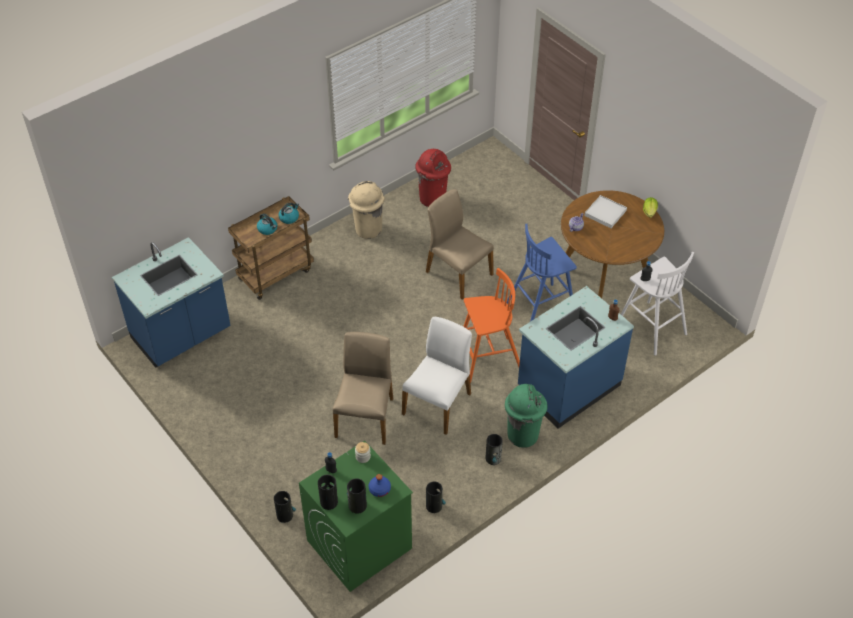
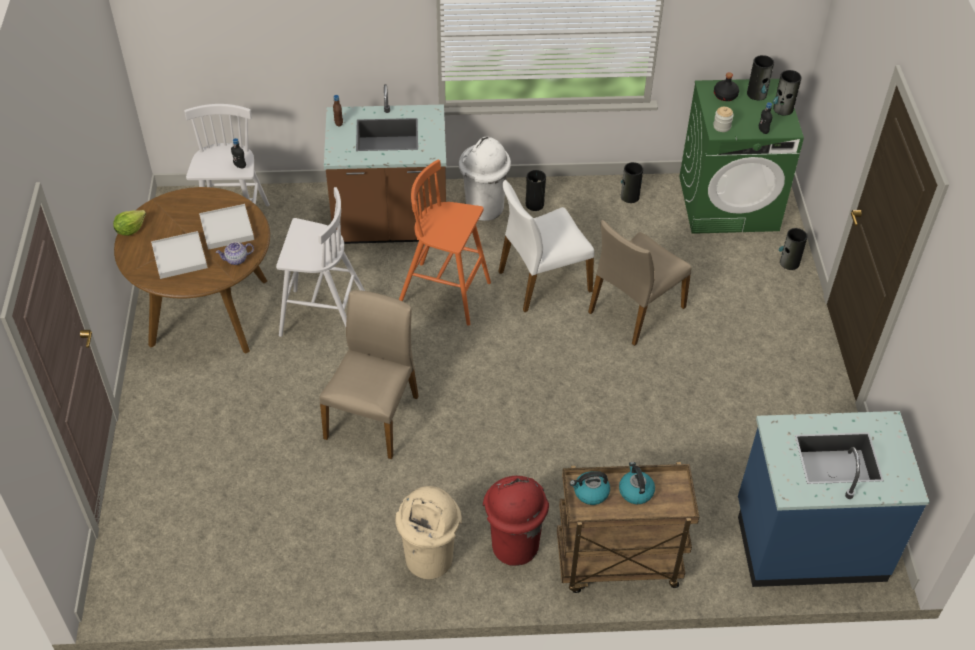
camera: 145 degrees left, 0 degrees up
blue bottle [369,474,391,497] -> black bottle [714,73,739,101]
red trash can [415,149,451,207] -> red trash can moved to [483,476,549,566]
beige chair [426,189,494,300] -> beige chair turned 150 degrees counterclockwise [320,290,419,459]
green trash can [505,384,547,448] -> white trash can [459,137,511,221]
blue stool [507,224,577,322] -> white stool [276,187,365,337]
blue counter [518,286,634,428] -> brown counter [324,84,446,244]
none -> white tray [199,204,254,250]

